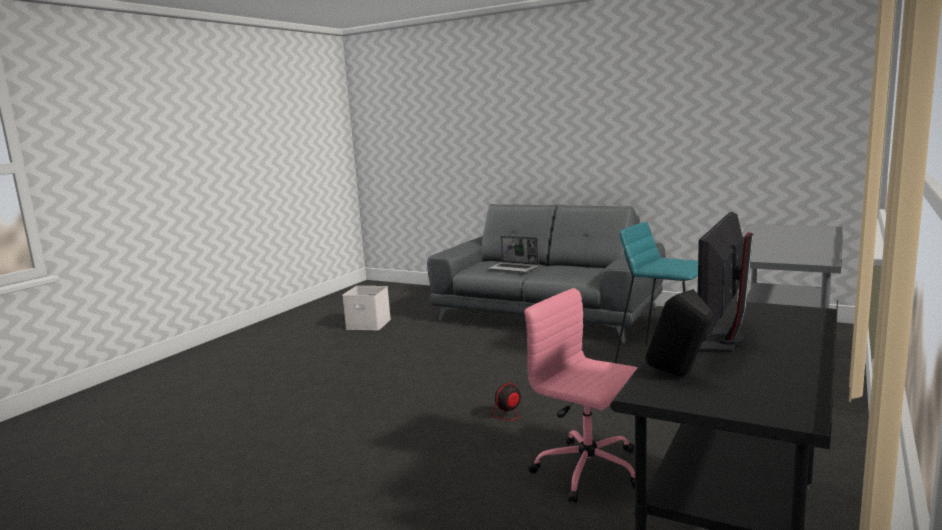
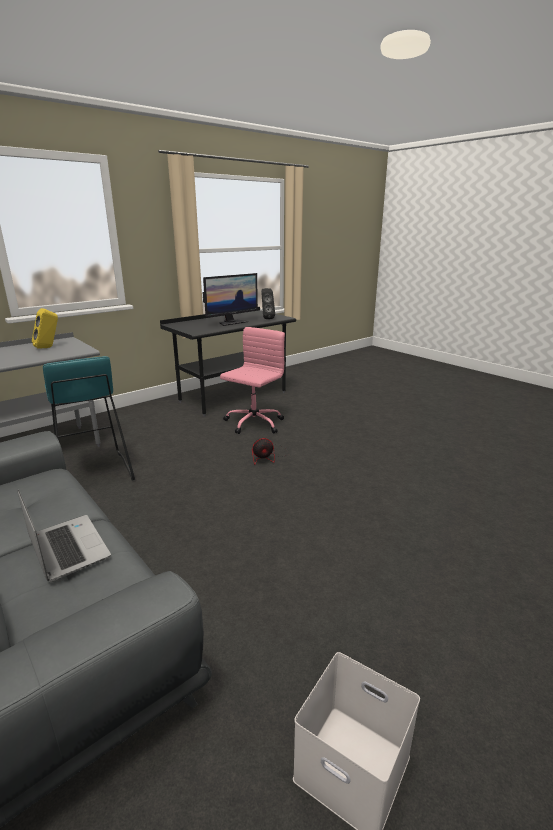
camera: 160 degrees left, 10 degrees up
pink office chair [524,288,638,503] -> pink office chair turned 120 degrees counterclockwise [220,327,285,434]
none -> yellow speaker [32,308,58,349]

